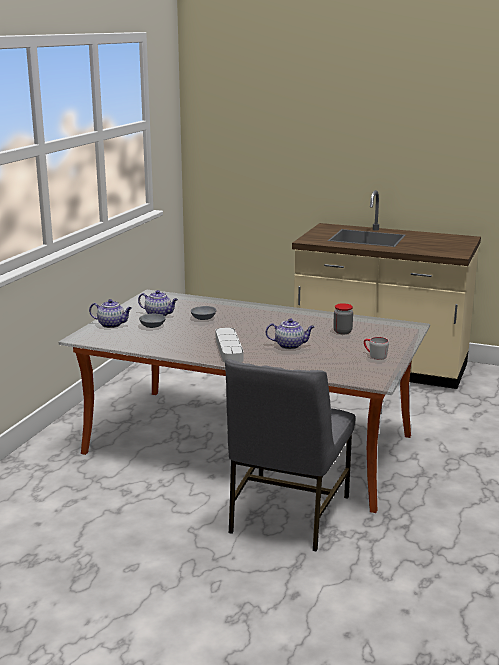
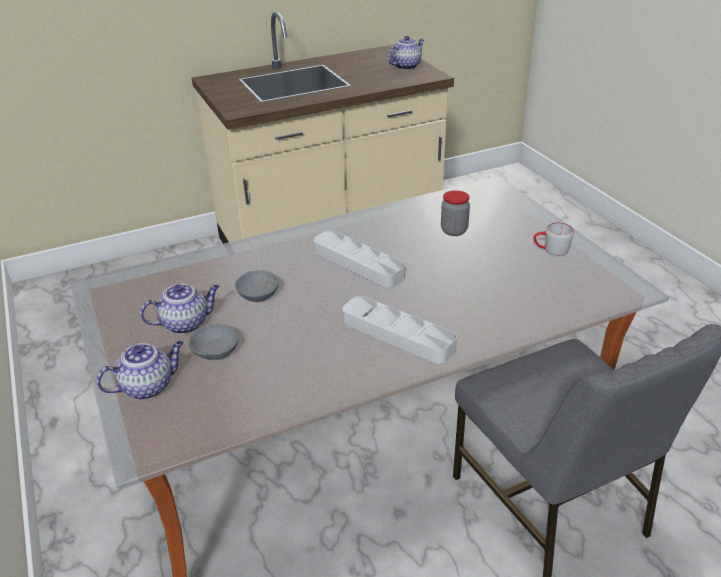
camera: 45 degrees left, 15 degrees up
teapot [266,319,315,349] -> teapot moved to [387,36,425,70]
none -> grey tray [313,230,405,288]

